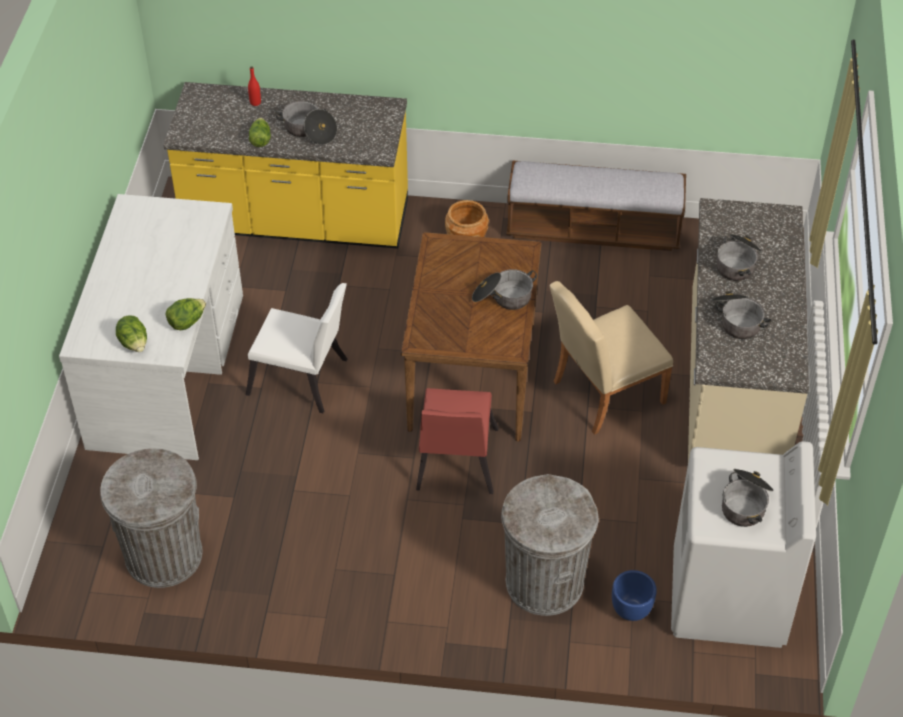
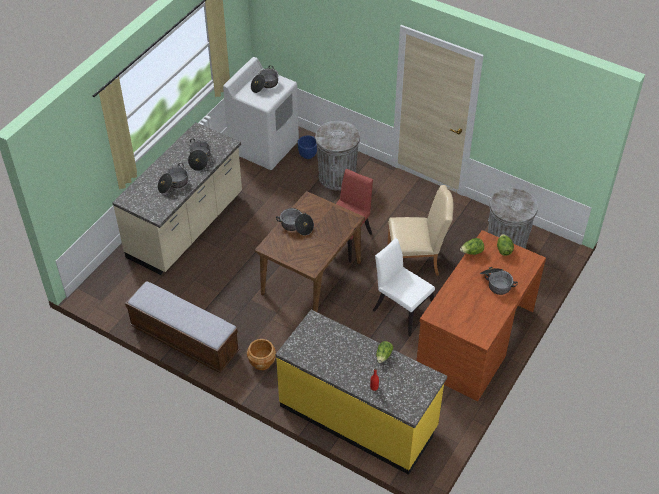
camera: 155 degrees left, 0 degrees up
white desk [59,194,243,460] -> brown desk [416,230,546,401]
cooking pot [275,101,337,145] -> cooking pot moved to [480,267,518,295]
beige chair [549,281,673,435] -> beige chair moved to [387,185,453,276]

